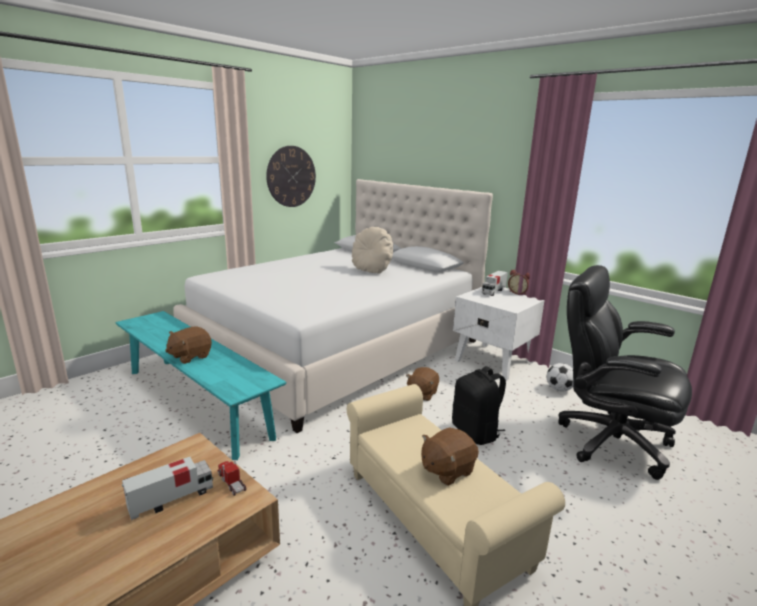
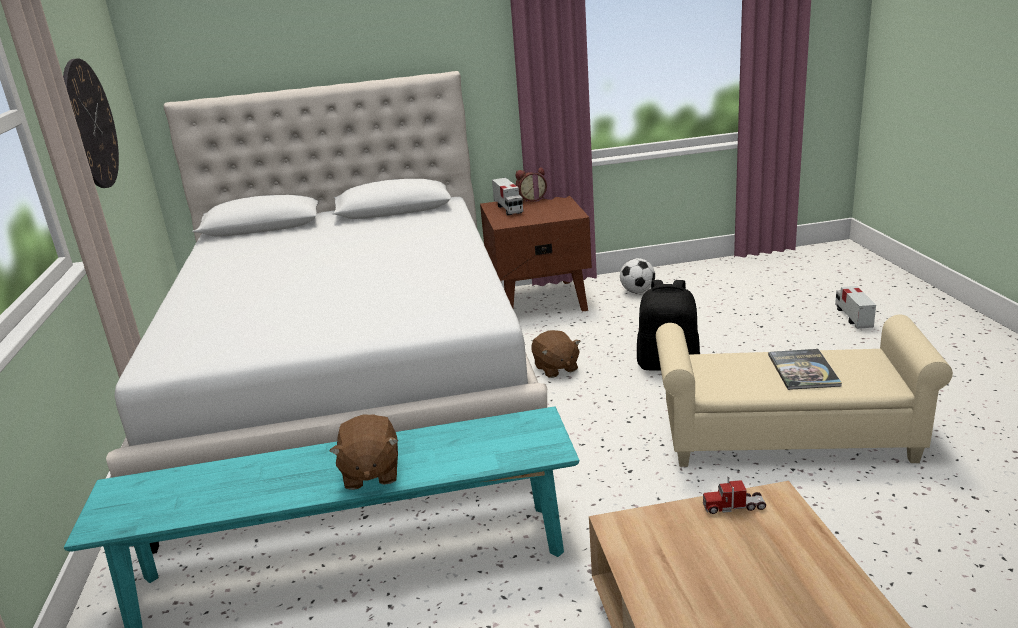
camera: 50 degrees left, 5 degrees up
toy truck [122,457,213,520] -> toy truck moved to [835,286,876,329]
beige pillow [352,227,393,274] -> none
brown plush toy [421,427,479,486] -> book [768,349,842,390]
white nightstand [453,287,545,381] -> brown nightstand [480,196,592,312]
black office chair [558,265,692,480] -> none

